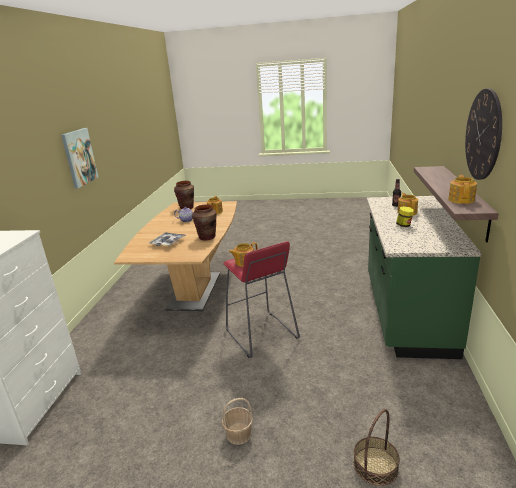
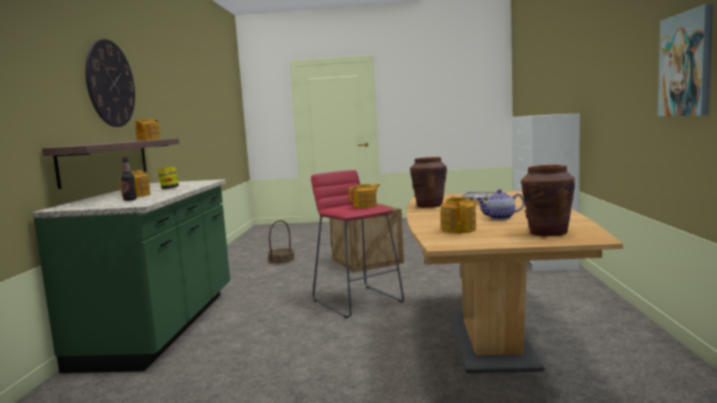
camera: 175 degrees right, 15 degrees down
basket [222,398,253,445] -> crate [329,203,404,273]

